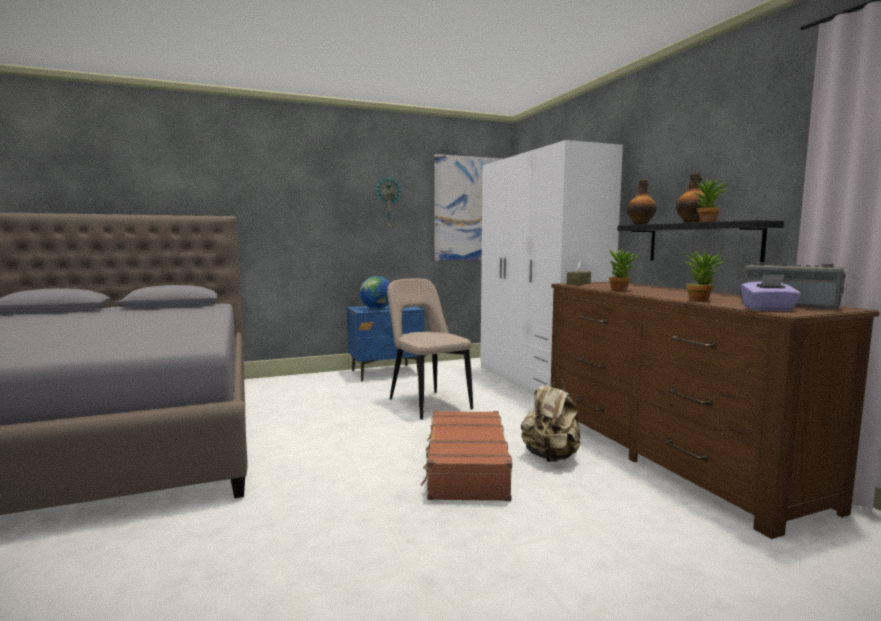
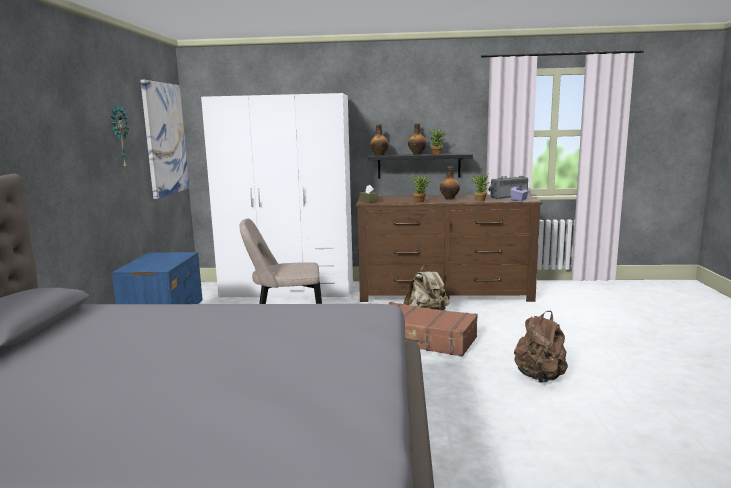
camera: 65 degrees left, 5 degrees up
globe [360,276,390,309] -> none
none -> bottle [440,167,460,200]
none -> brown backpack [514,311,568,383]

